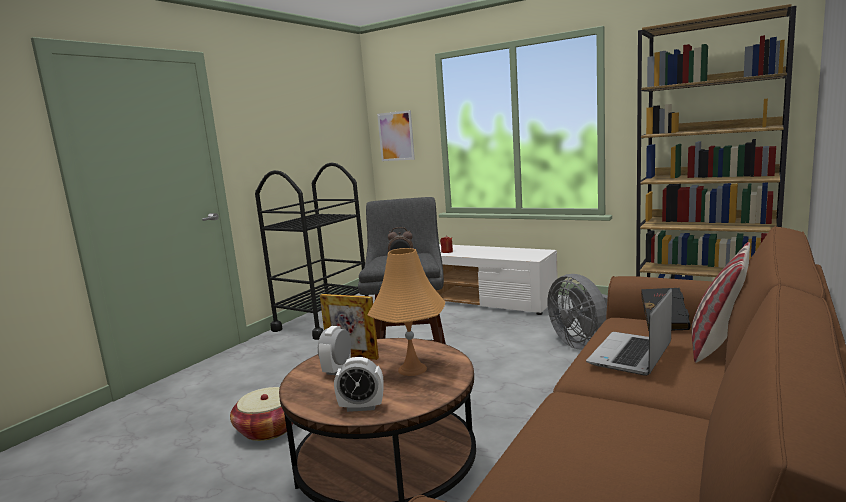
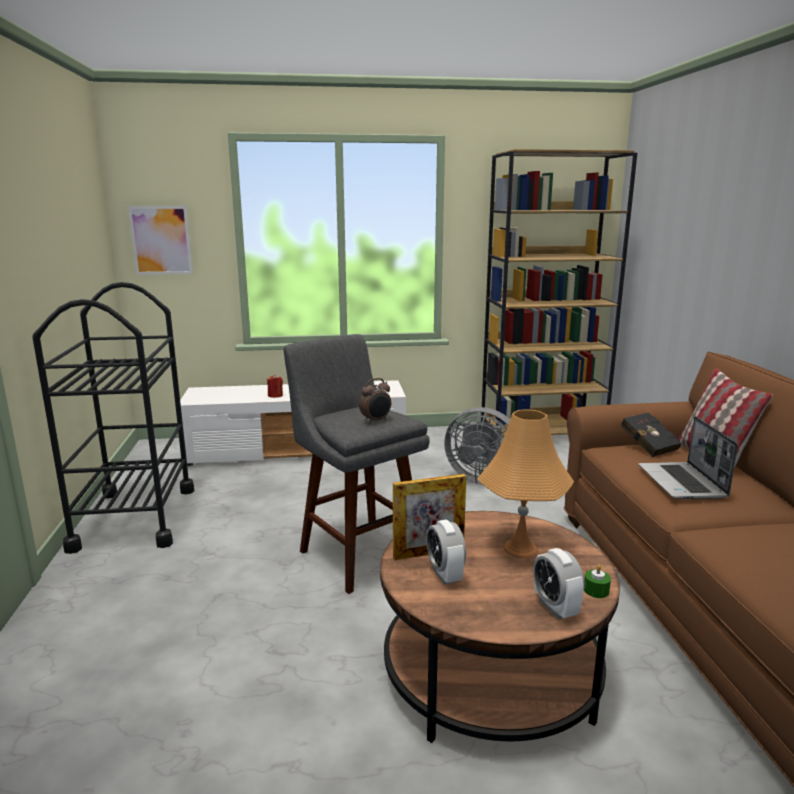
camera: 40 degrees left, 5 degrees up
basket [230,387,293,441] -> none
alarm clock [334,357,384,412] -> alarm clock turned 105 degrees clockwise [533,548,584,619]
none -> green candle [584,565,611,598]

